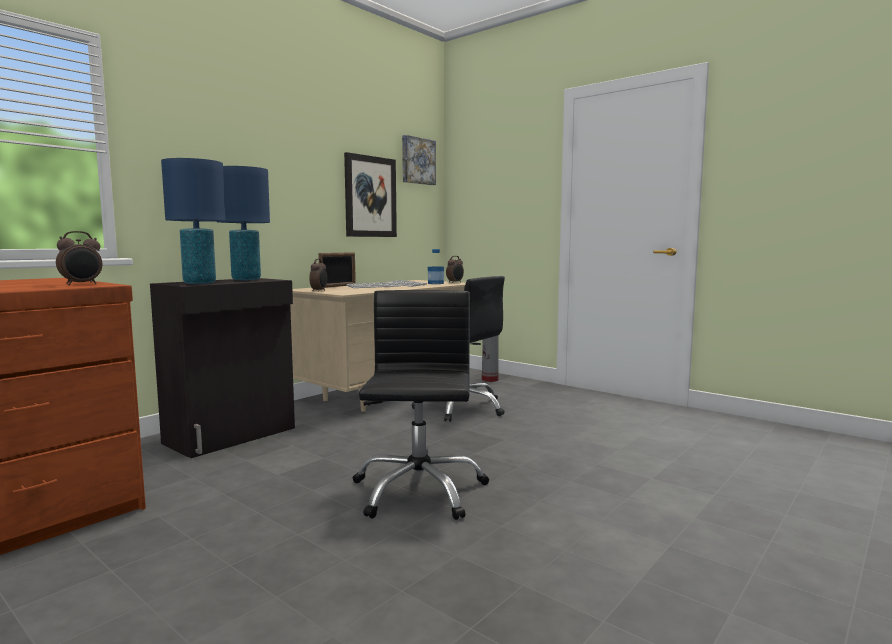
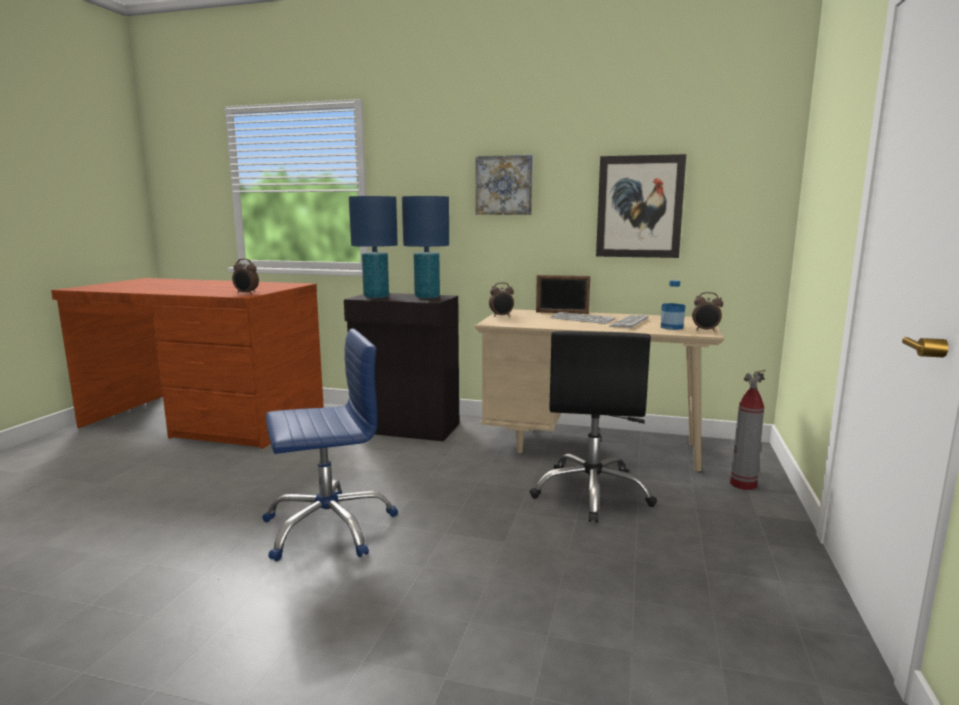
camera: 65 degrees right, 5 degrees up
black office chair [353,290,489,520] -> blue office chair [262,328,398,561]
picture [402,135,436,185] -> picture moved to [476,155,533,215]

